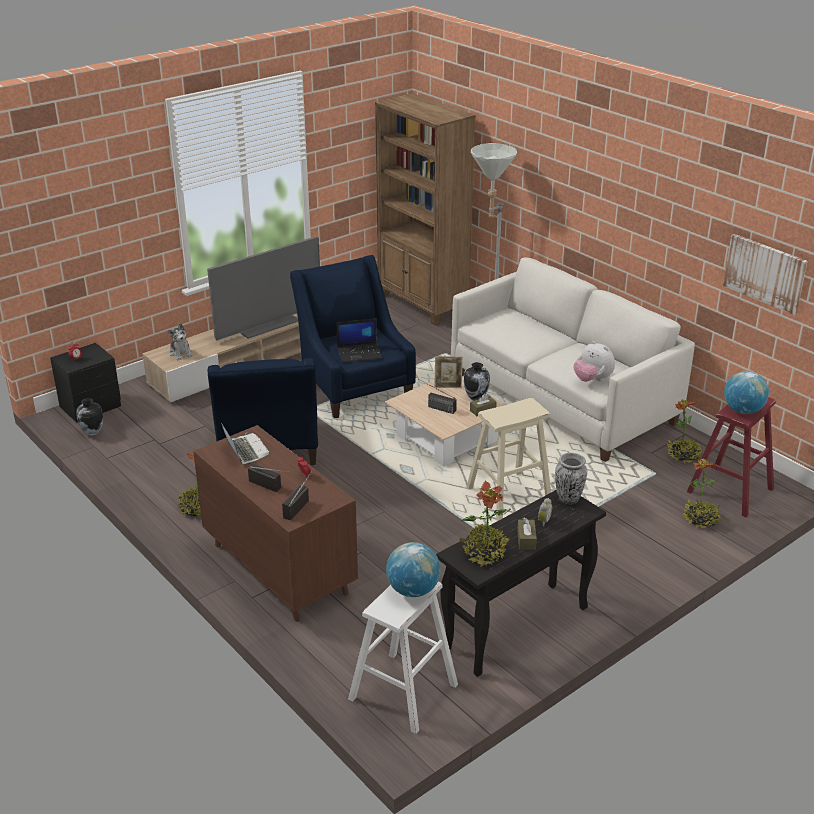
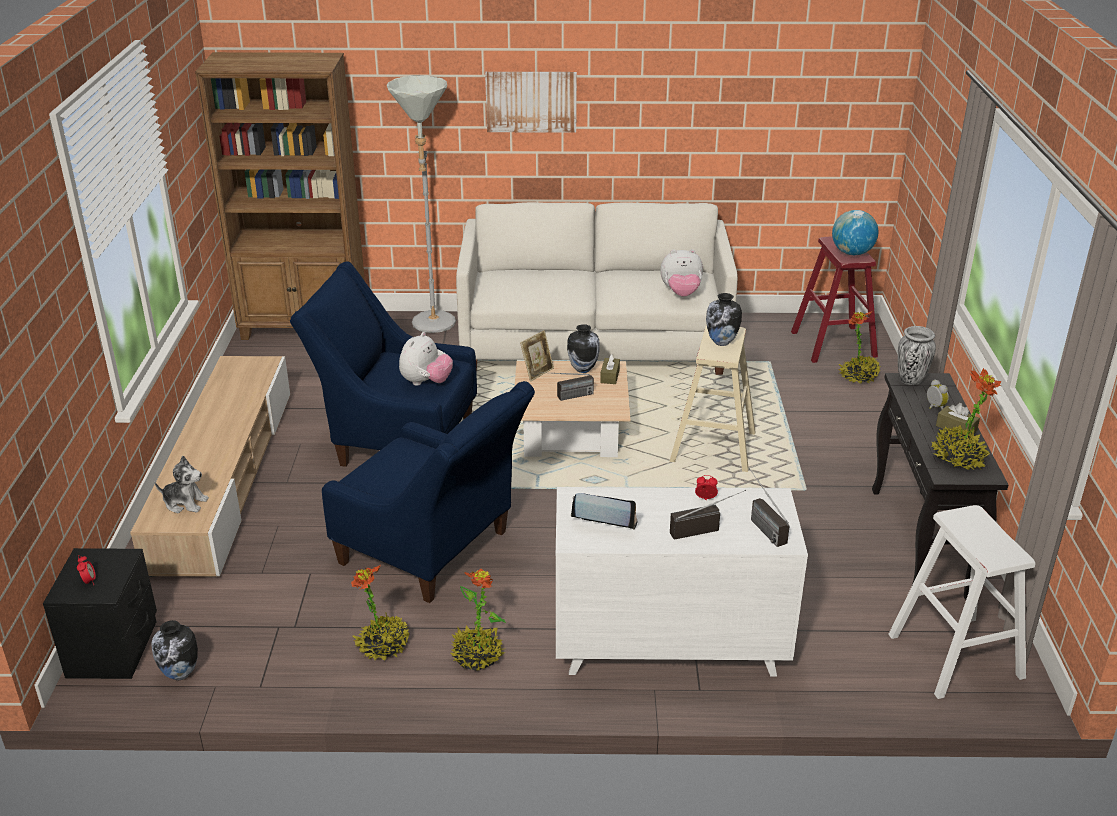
camera: 50 degrees left, 0 degrees up
brown dresser [193,425,358,622] -> white dresser [556,487,808,677]
television [207,237,320,341] -> none
laptop [336,318,382,363] -> plush toy [399,332,453,386]
globe [386,542,441,597] -> none
potted plant [667,399,702,463] -> potted plant moved to [351,565,410,661]
picture [723,234,808,315] -> picture moved to [485,72,577,133]
none -> vase [706,293,742,346]

